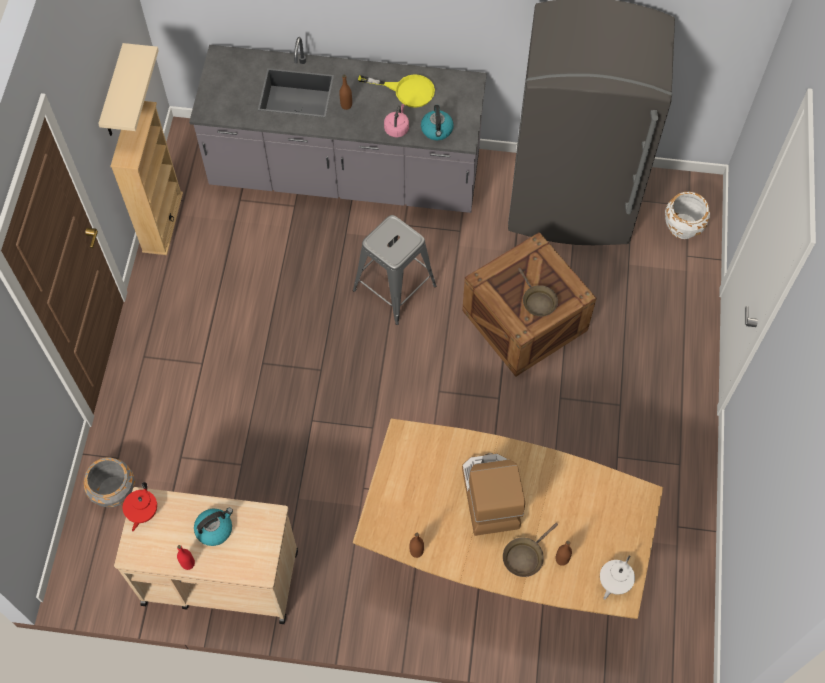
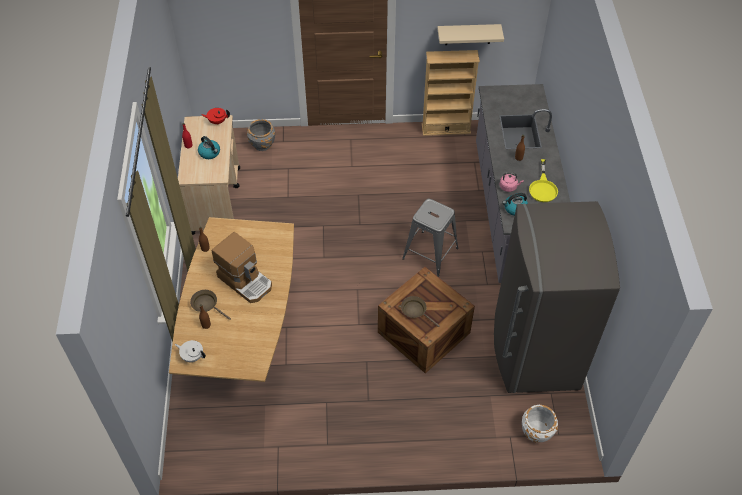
camera: 80 degrees right, 10 degrees down
coffee machine [462,453,525,536] -> coffee machine turned 60 degrees clockwise [212,232,272,303]
brown frying pan [518,268,558,316] -> brown frying pan turned 75 degrees clockwise [401,296,440,327]

